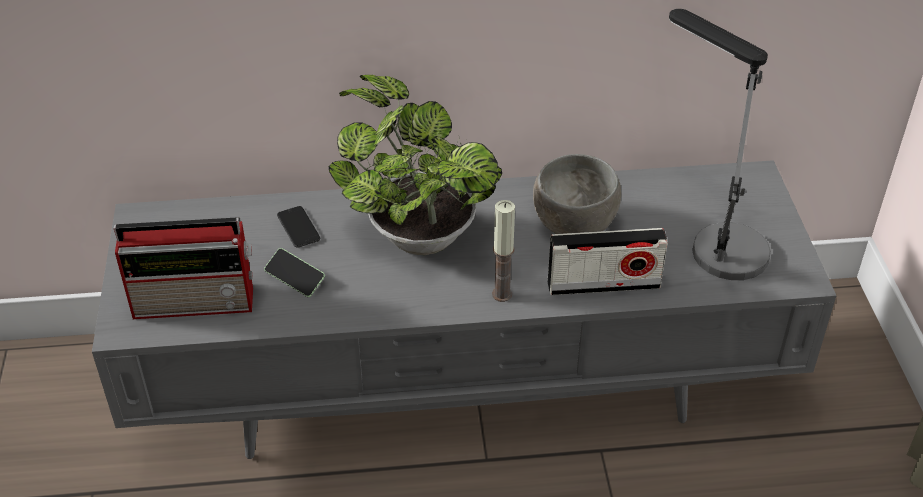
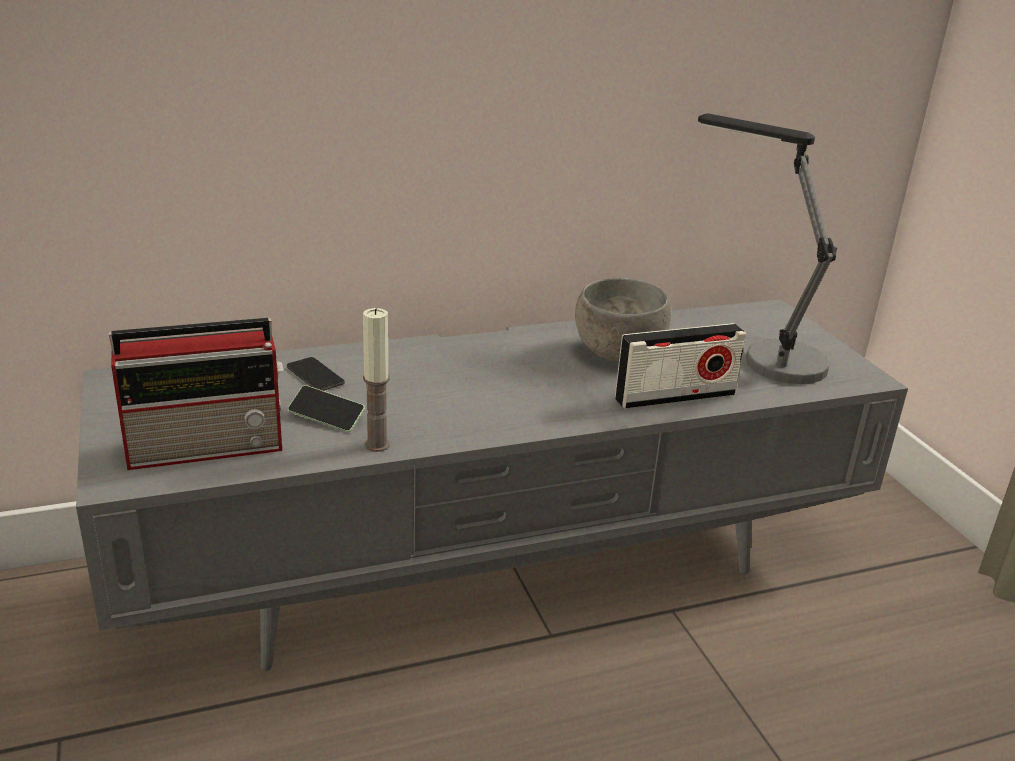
camera: 15 degrees left, 15 degrees down
potted plant [329,75,502,255] -> none
candle [492,200,515,302] -> candle moved to [363,308,390,452]

